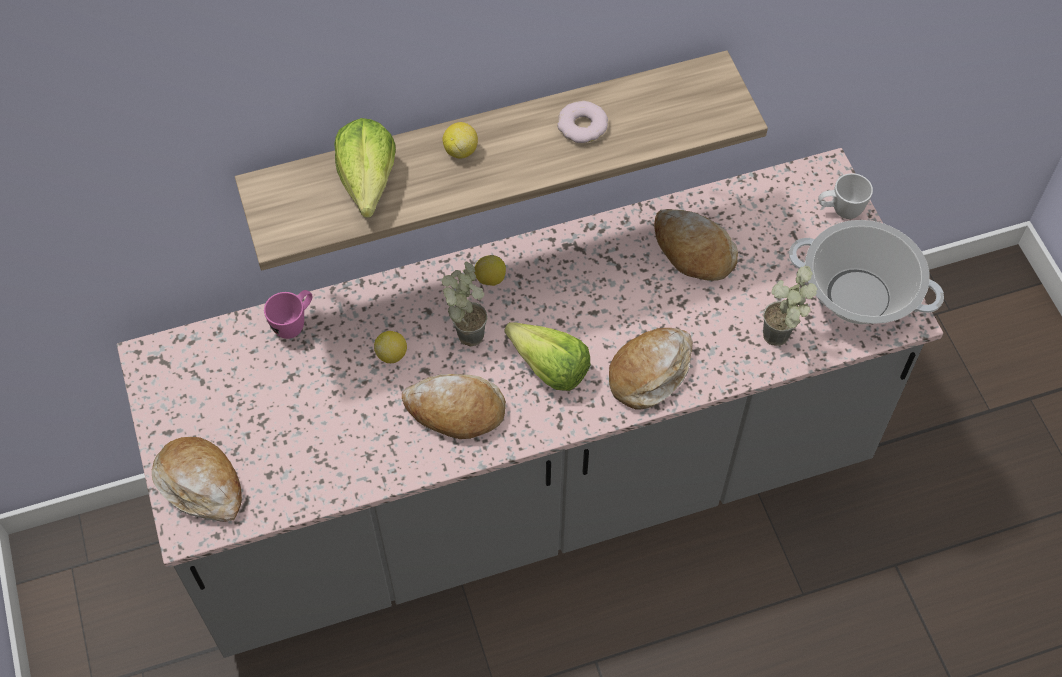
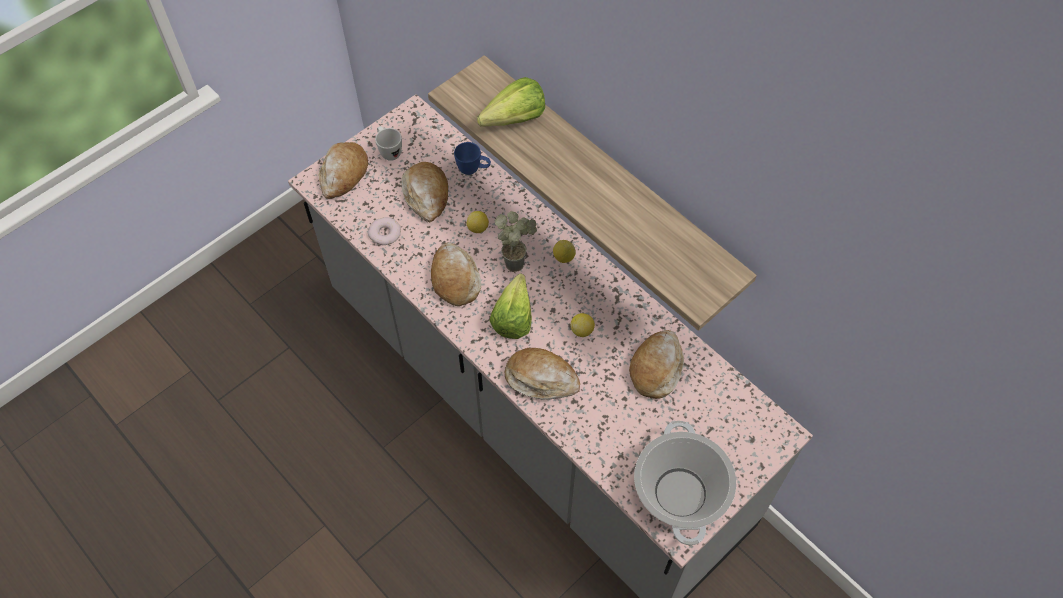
camera: 65 degrees right, 0 degrees up
pink mug [264,290,313,339] -> blue mug [454,142,491,175]
lemon [442,122,478,159] -> lemon moved to [571,313,595,337]
donut [557,101,608,143] -> donut moved to [368,217,401,245]
potted plant [763,266,817,346] -> none
white mug [818,173,873,219] -> white mug moved to [375,126,402,161]
none -> bread [401,162,448,222]

